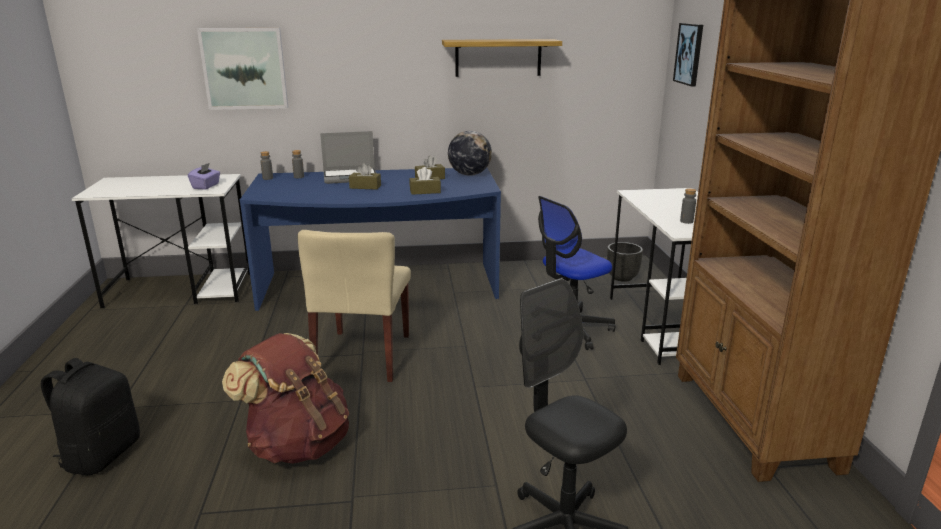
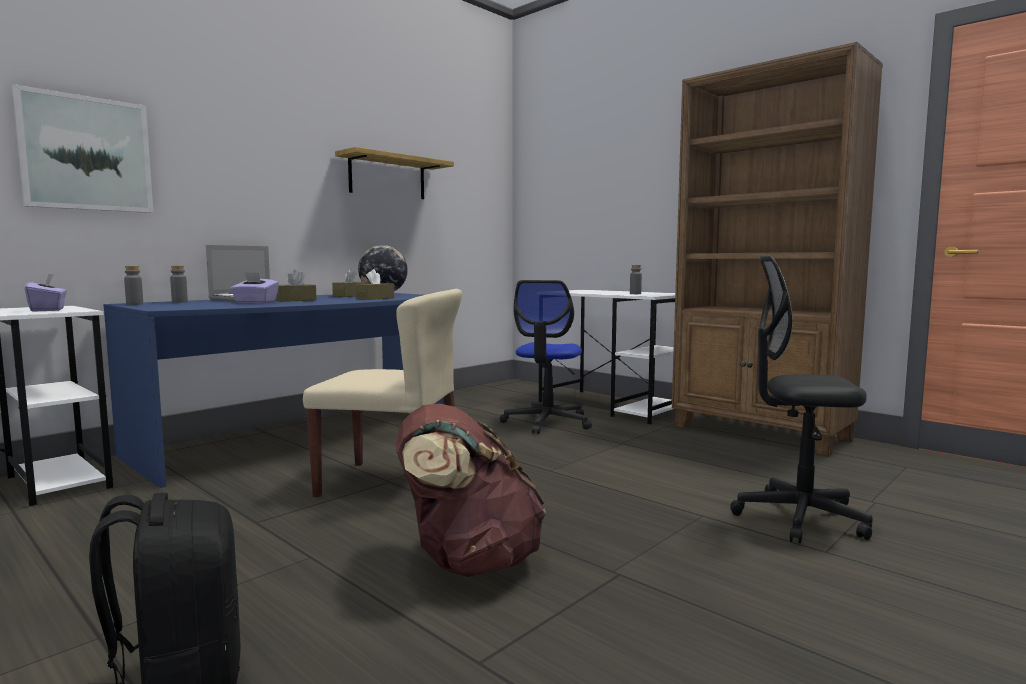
camera: 40 degrees left, 15 degrees down
beige chair [297,230,411,382] -> beige chair turned 45 degrees counterclockwise [303,289,462,497]
black planter [607,242,643,282] -> none
picture [673,23,703,86] -> none
none -> purple tissue box [230,272,279,304]

